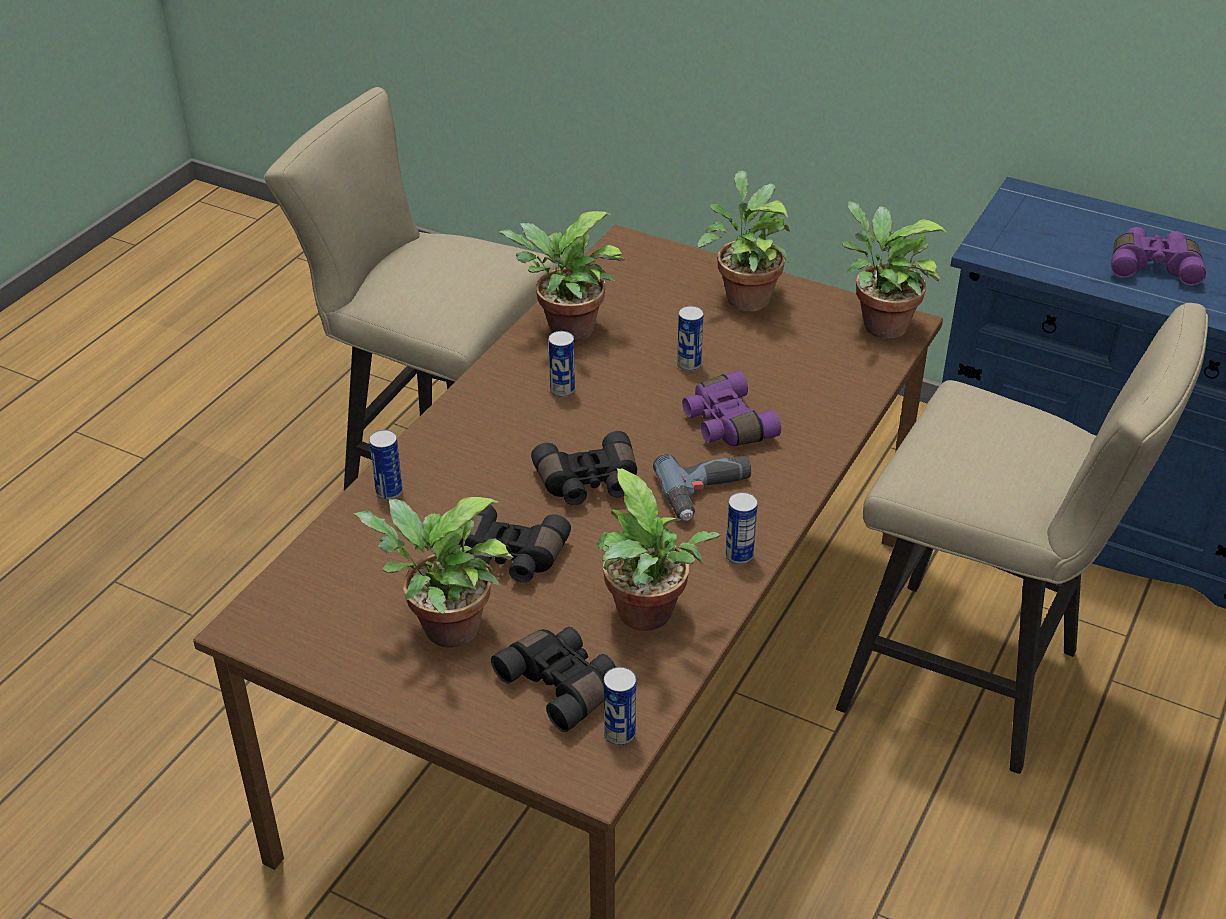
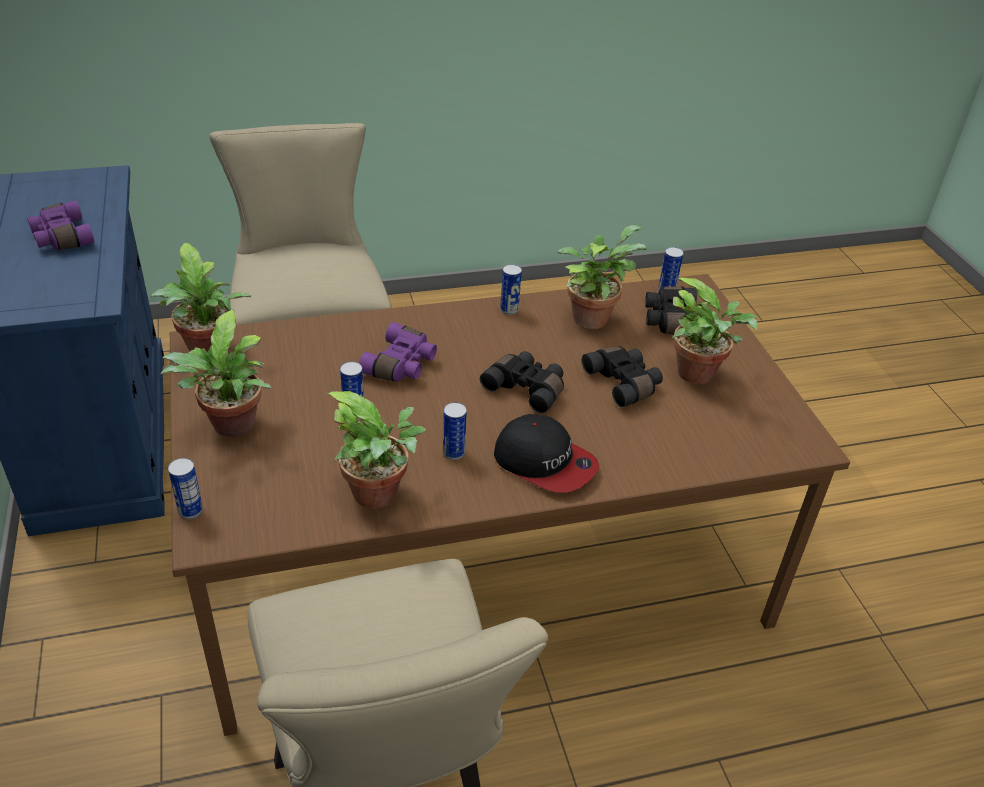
camera: 135 degrees left, 0 degrees up
can [369,430,403,500] -> can moved to [168,458,203,519]
power drill [653,454,751,521] -> none
none -> cap [494,414,600,493]

